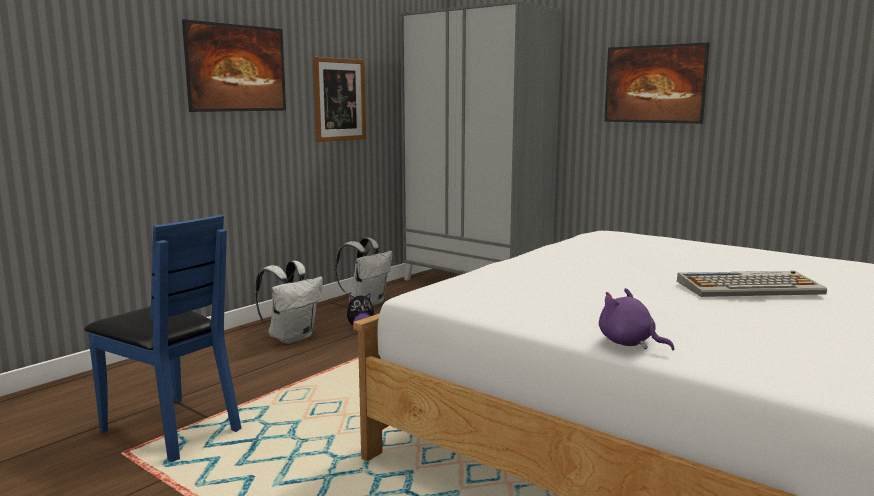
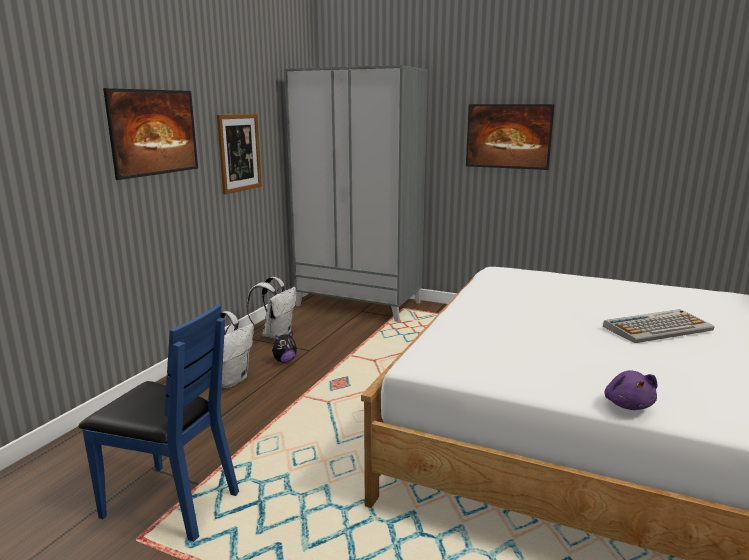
camera: 15 degrees left, 5 degrees up
purple plush toy [599,288,674,350] -> purple plush toy turned 120 degrees counterclockwise [604,370,658,410]

